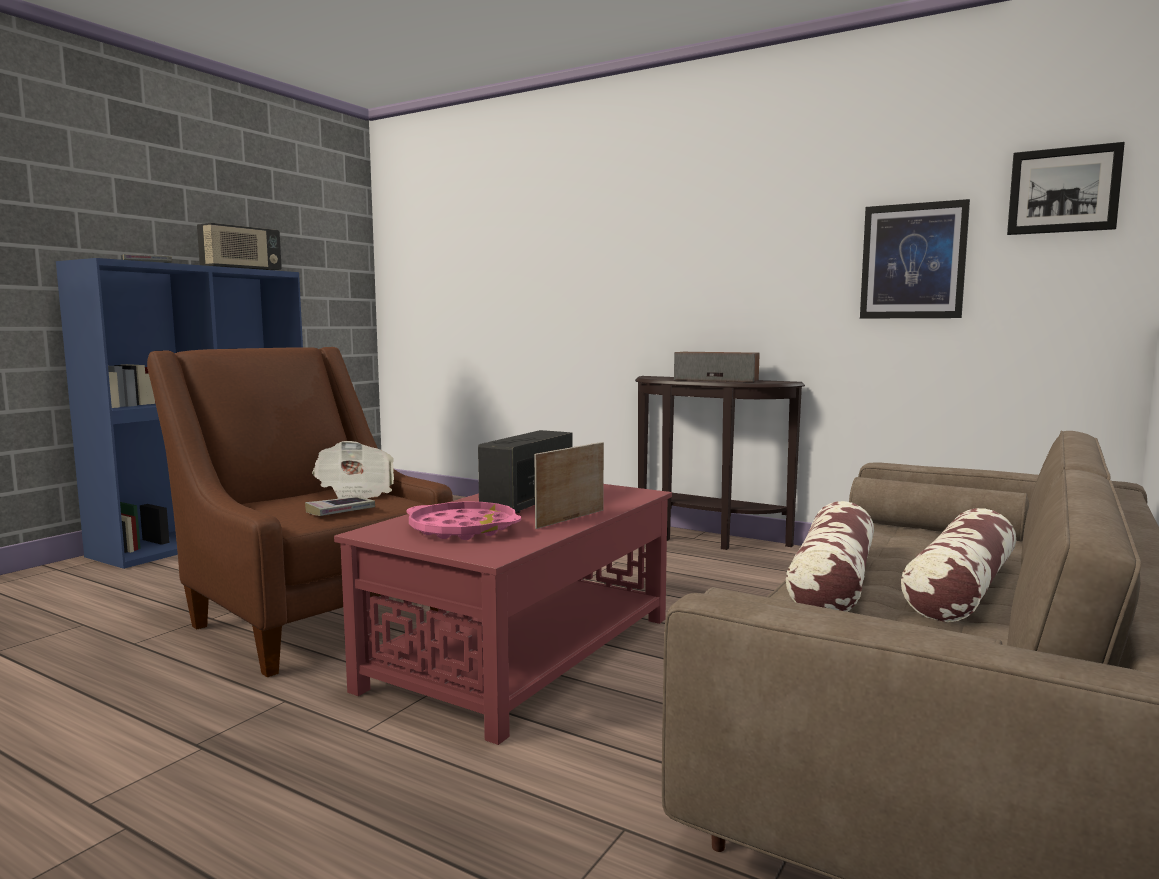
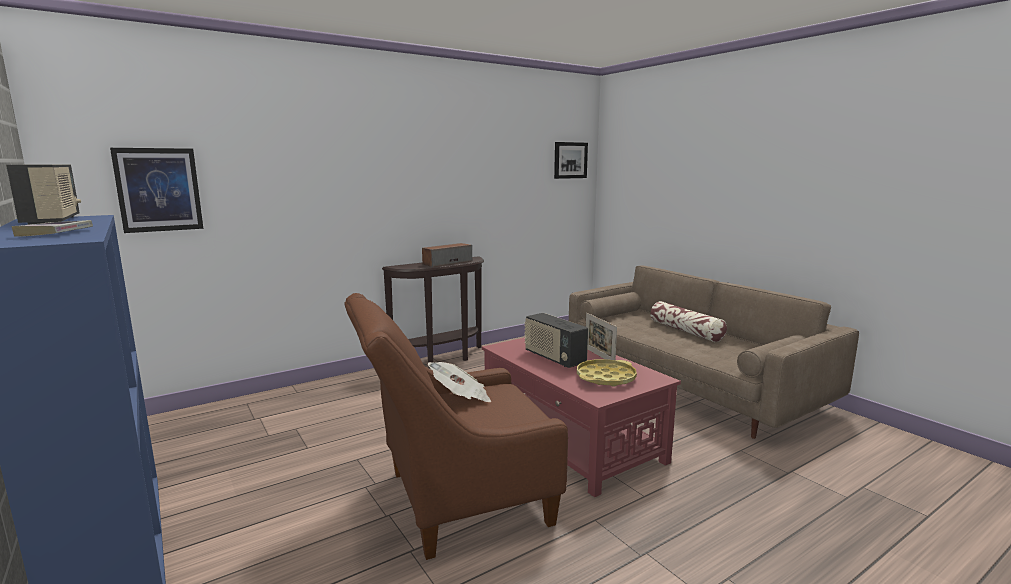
camera: 65 degrees left, 5 degrees up
book [305,496,375,516] -> none
pink tray [406,501,521,540] -> yellow tray [577,359,637,387]
pillow [786,501,874,612] -> none
picture [860,199,970,318] -> picture moved to [110,148,203,233]

